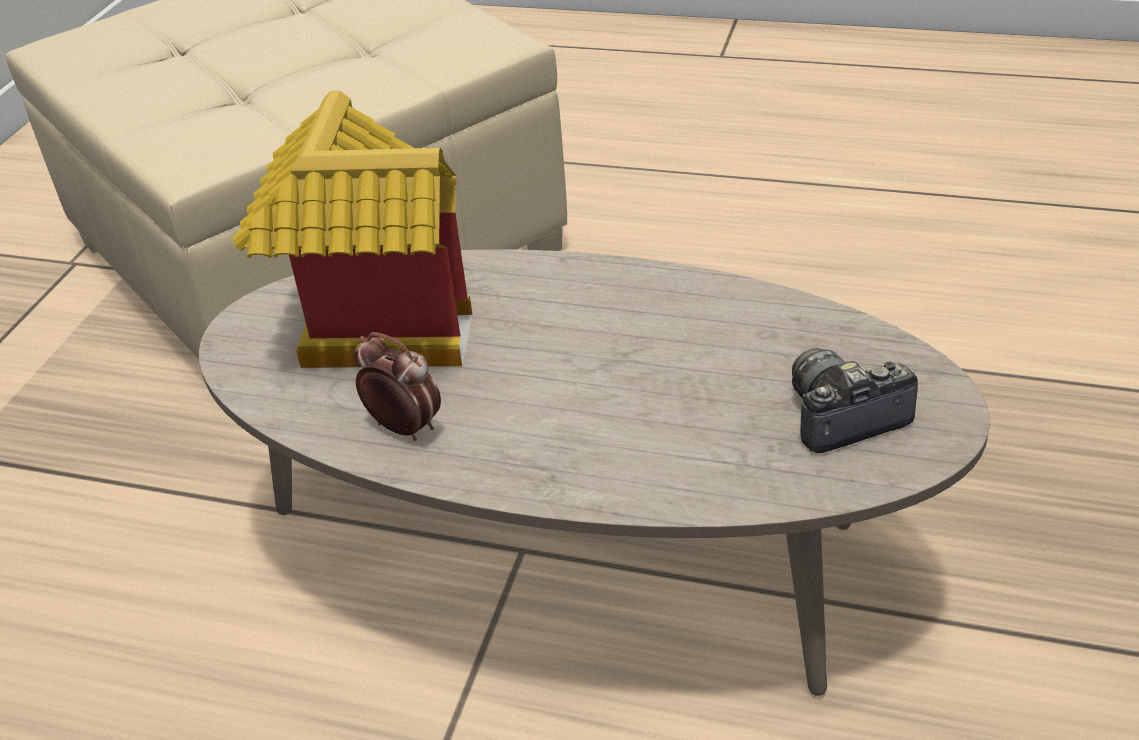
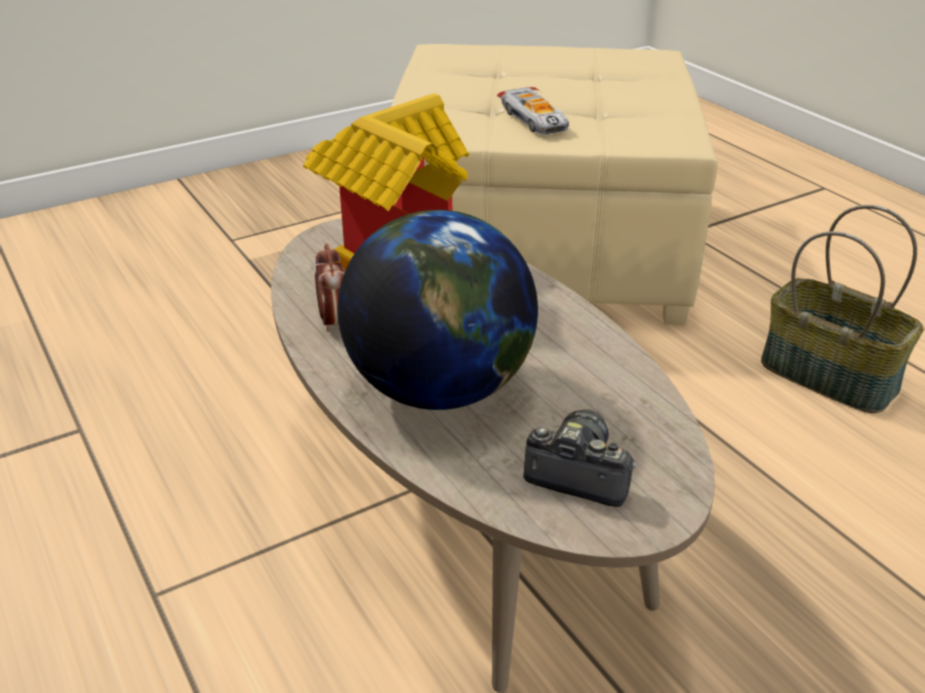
camera: 40 degrees right, 5 degrees down
none -> globe [338,210,538,410]
none -> toy car [497,87,569,134]
none -> basket [761,205,924,413]

